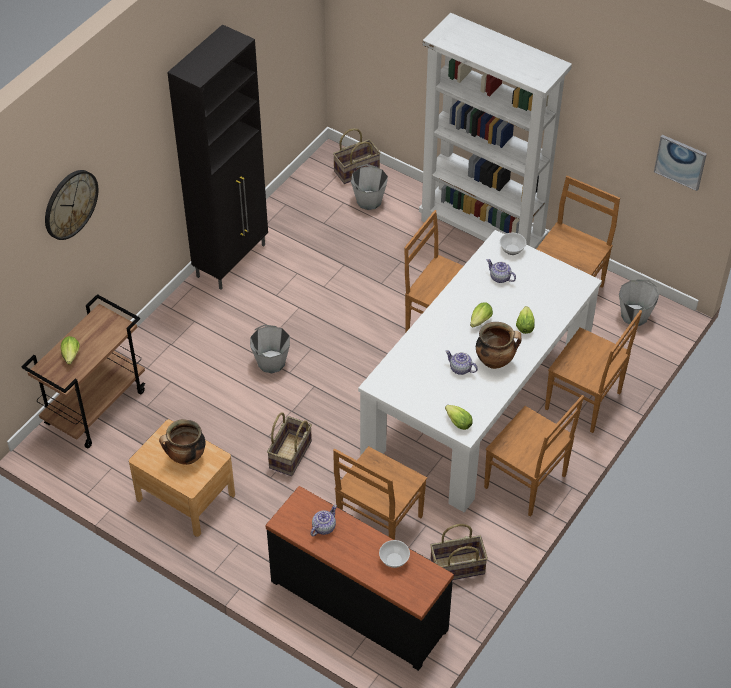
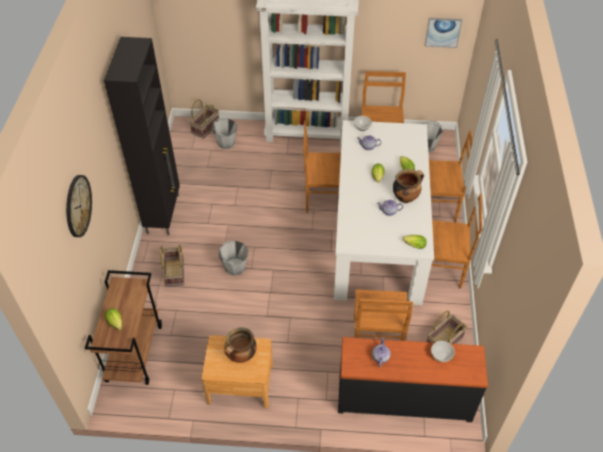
camera: 30 degrees left, 0 degrees up
basket [267,412,312,476] -> basket moved to [160,244,184,287]

